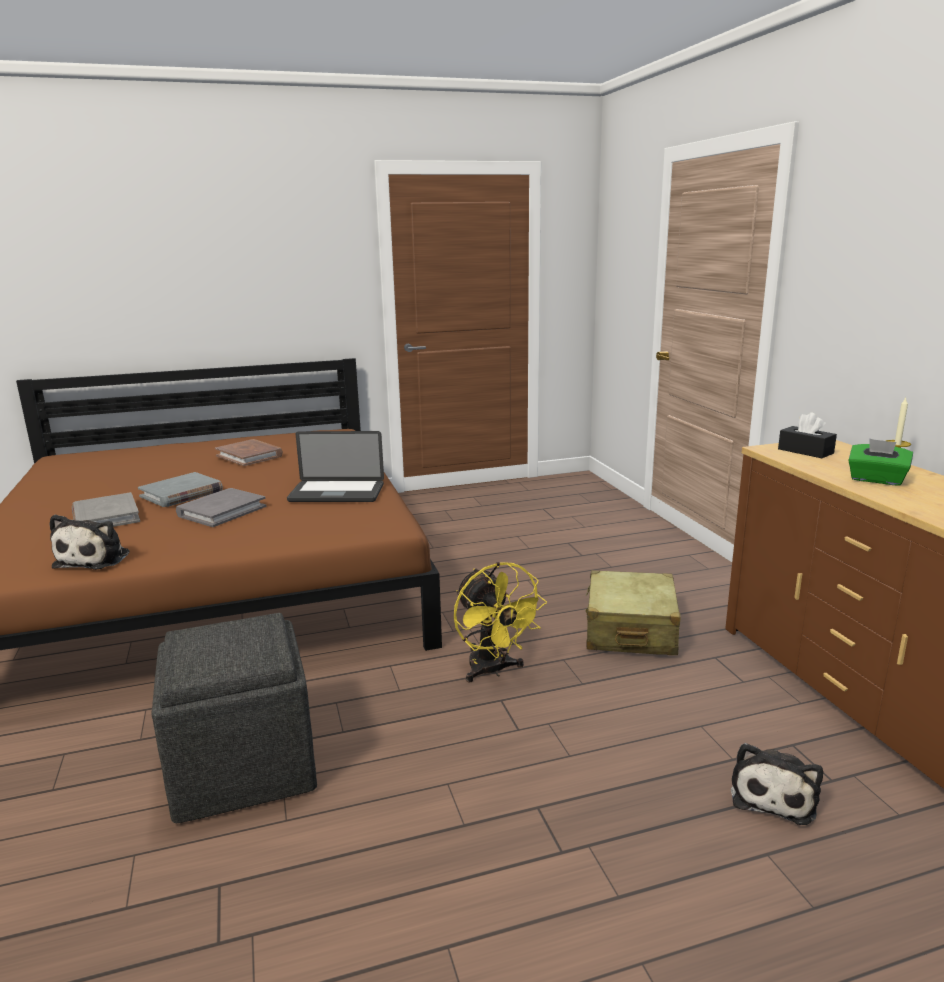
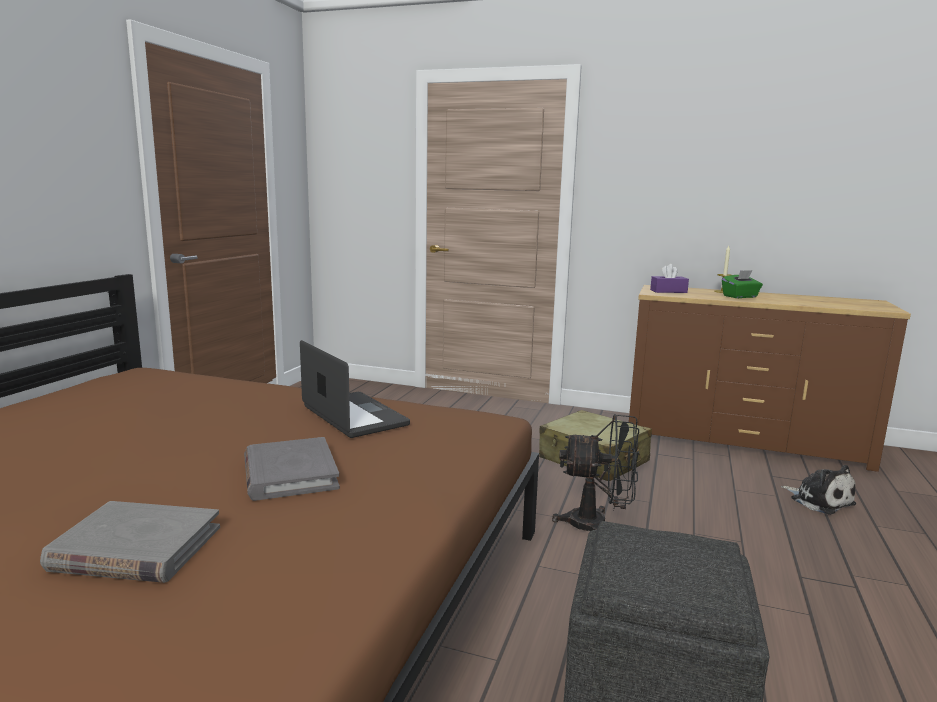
camera: 55 degrees left, 5 degrees down
plush toy [50,514,130,570] -> none
grey book [138,472,223,507] -> none
brown book [215,439,283,466] -> none
laptop [287,431,384,502] -> laptop turned 75 degrees counterclockwise [300,340,410,438]
yellow fan [454,562,547,683] -> black fan [552,414,640,532]
black tissue box [778,412,837,458] -> purple tissue box [650,264,689,293]

